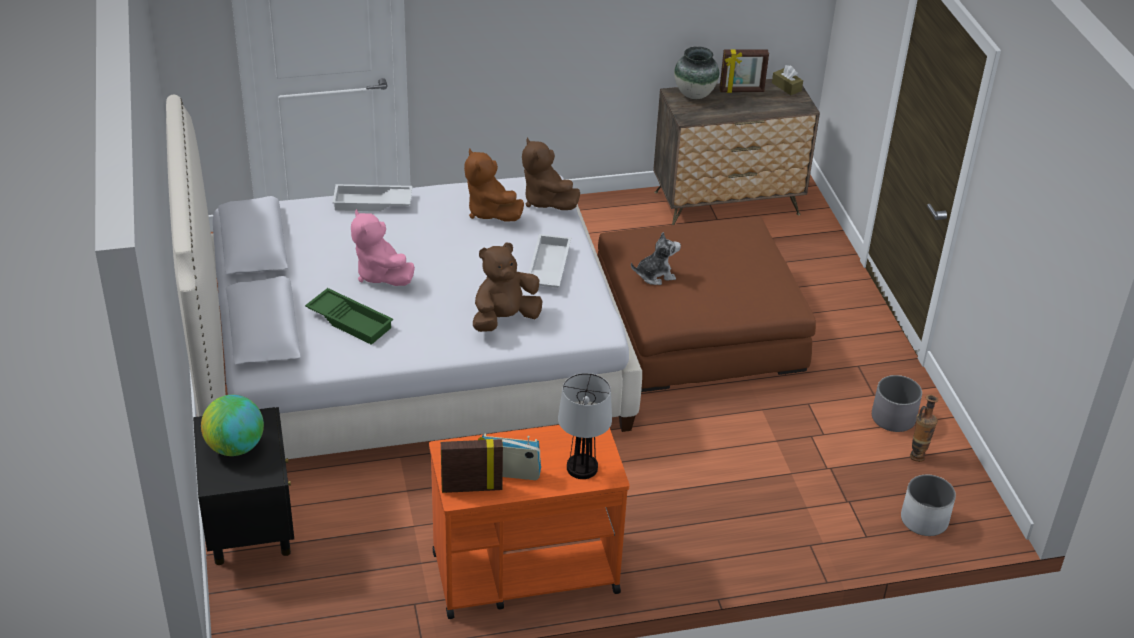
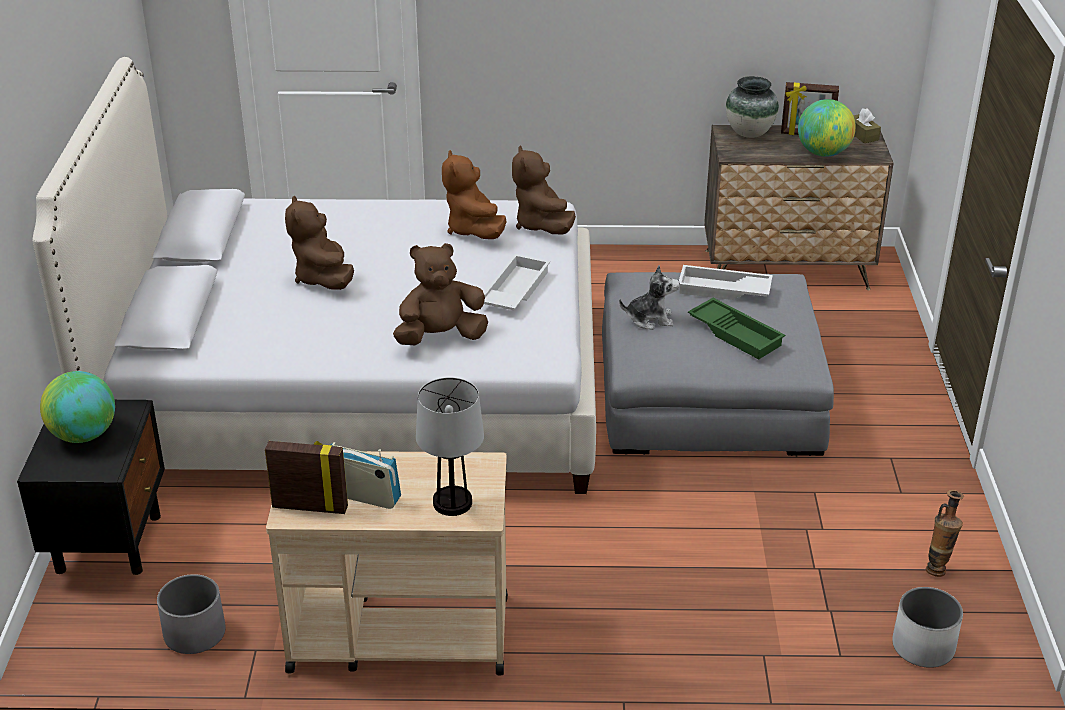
camera: 15 degrees right, 5 degrees down
green tray [305,288,393,345] -> green tray moved to [688,298,785,359]
white tray [332,184,412,211] -> white tray moved to [679,265,773,300]
pink plush toy [351,209,415,286] -> brown plush toy [285,195,354,290]
orange cart [429,425,629,619] -> beige cart [266,451,508,676]
brown ottoman [598,216,816,392] -> grey ottoman [602,272,834,456]
grey planter [872,375,922,432] -> grey planter moved to [157,574,225,654]
none -> globe [798,99,856,157]

